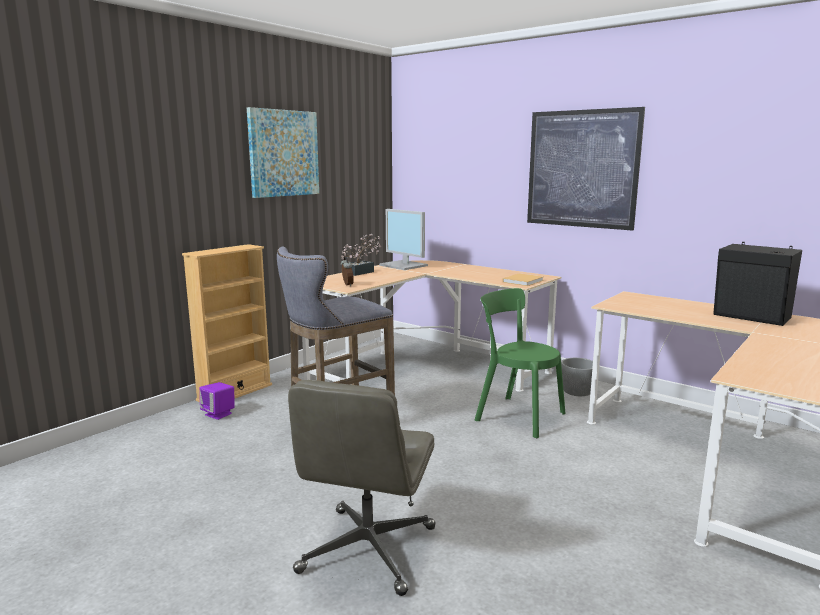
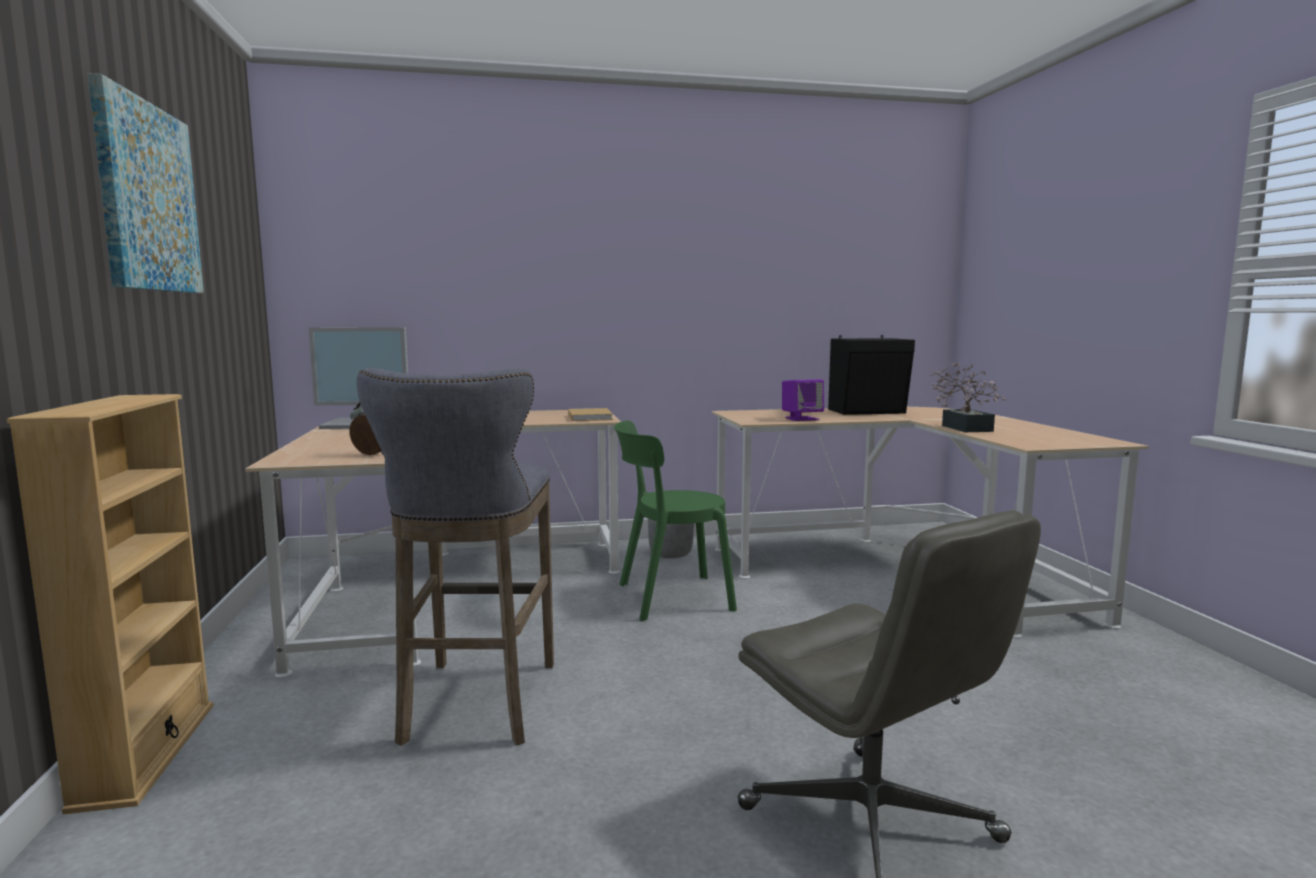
camera: 50 degrees left, 5 degrees down
purple speaker [200,382,234,420] -> purple speaker moved to [782,379,824,421]
potted plant [341,234,381,276] -> potted plant moved to [930,362,1006,432]
picture [527,107,645,231] -> none

